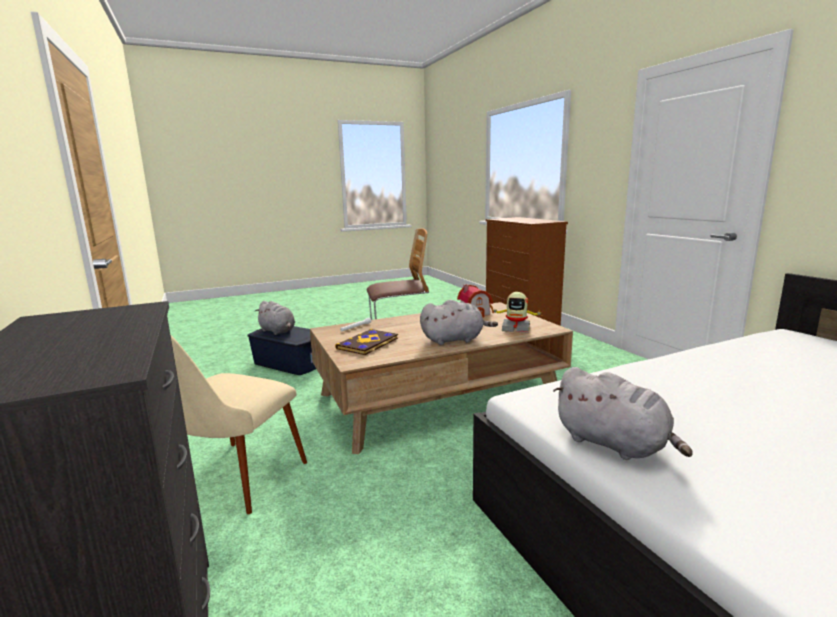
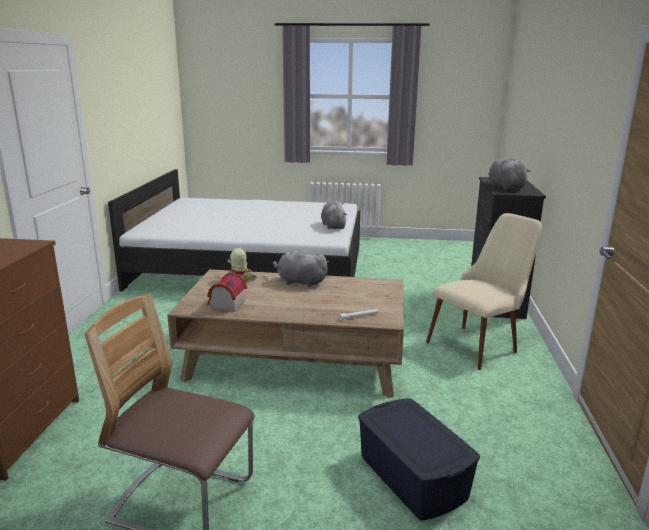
camera: 150 degrees left, 5 degrees up
grey plush toy [255,301,295,335] -> grey plush toy moved to [488,156,531,190]
book [335,329,398,355] -> none

